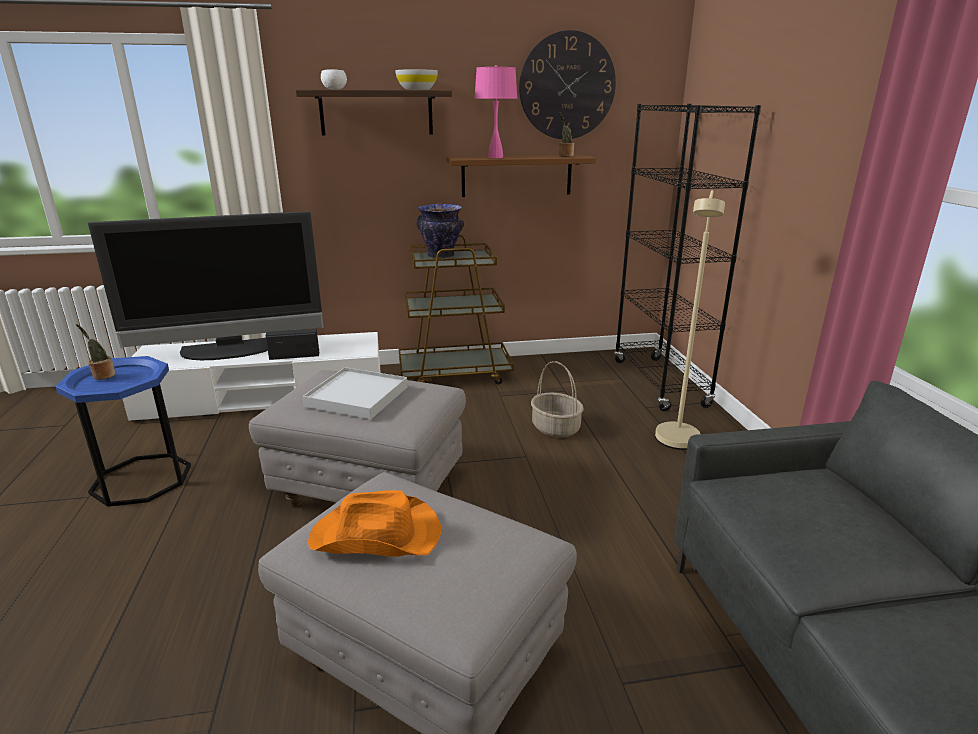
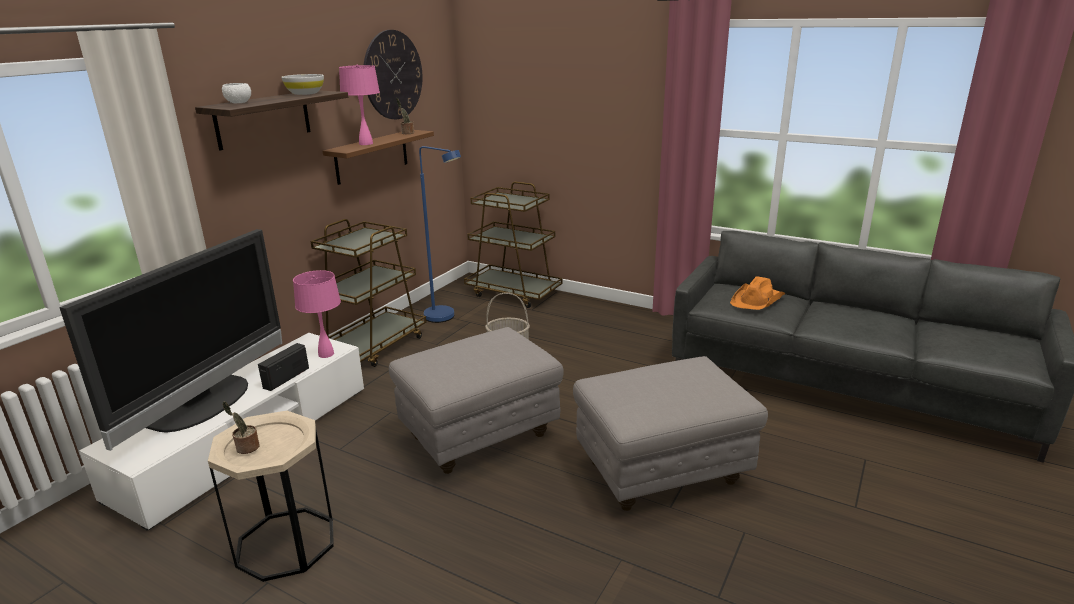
camera: 50 degrees left, 0 degrees up
blue side table [55,356,191,507] -> beige side table [208,411,334,582]
white tray [302,367,408,419] -> none
orange hat [308,490,441,557] -> orange hat moved to [730,277,785,310]
vase [416,204,464,259] -> none
black bookcase [614,104,761,411] -> brown cart [464,182,562,308]
beige floor lamp [655,190,725,450] -> none
none -> pink table lamp [293,270,341,358]
none -> blue floor lamp [419,146,461,323]

